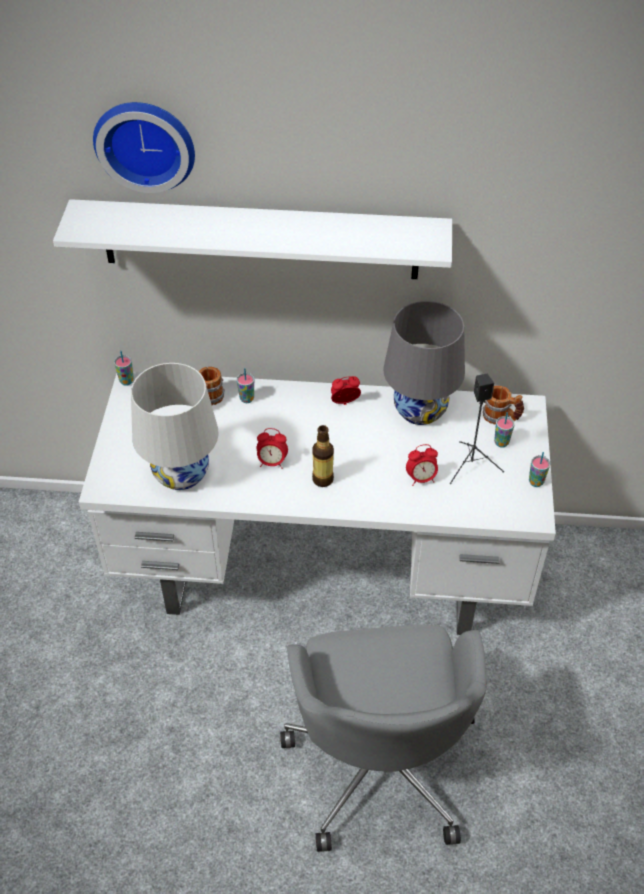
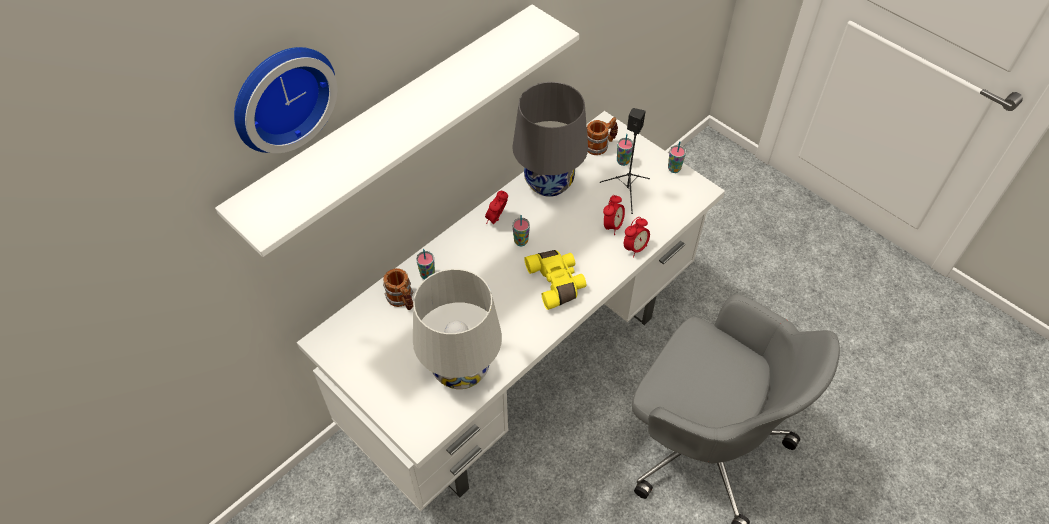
camera: 50 degrees left, 5 degrees up
cup [114,351,134,386] -> cup moved to [512,215,530,246]
alarm clock [257,428,288,469] -> alarm clock moved to [624,217,650,258]
bottle [312,425,334,487] -> yellow binoculars [524,250,587,310]

